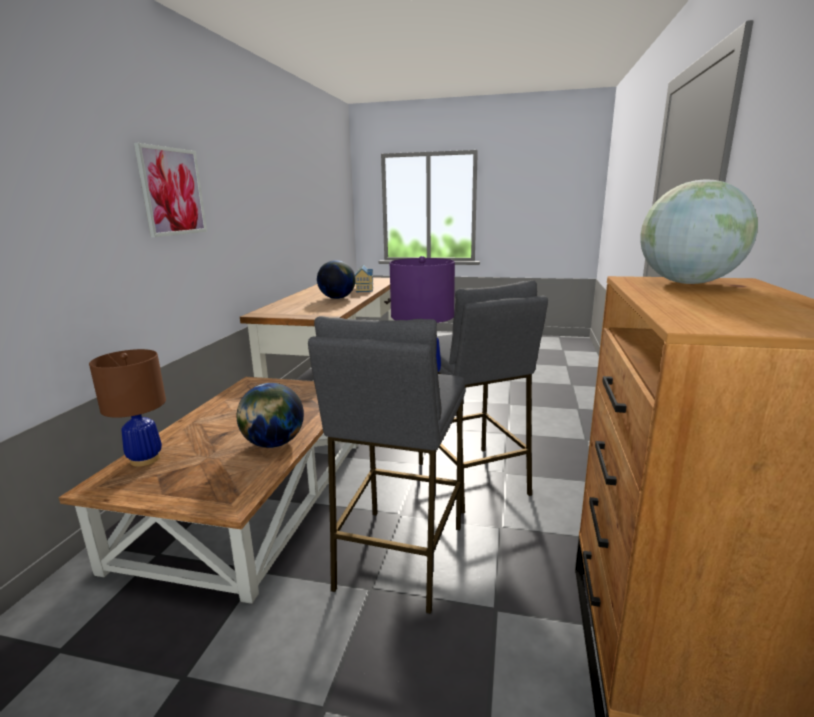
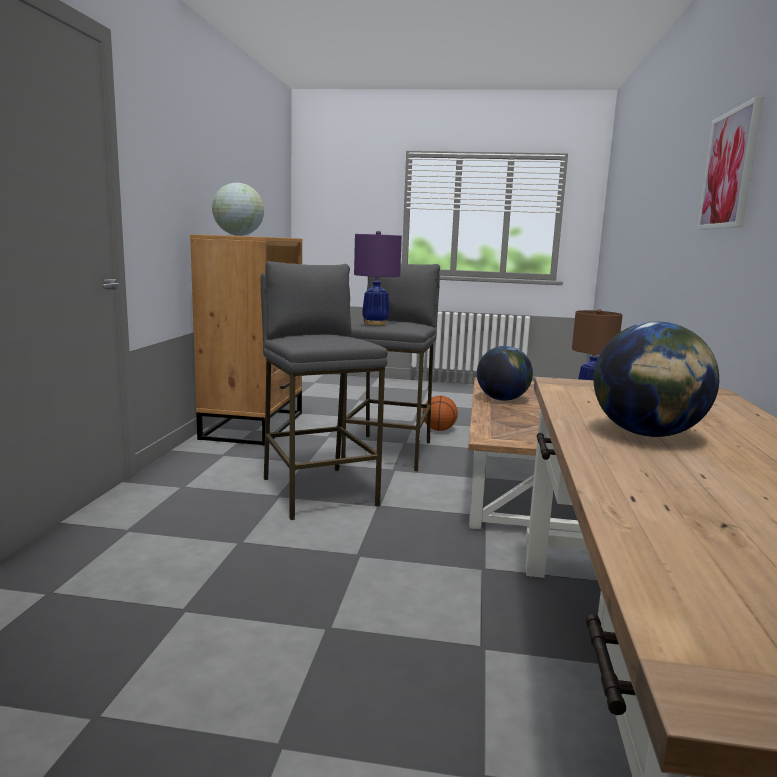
camera: 175 degrees right, 5 degrees down
toy house [355,265,373,292] -> none
none -> basketball [423,396,458,431]

